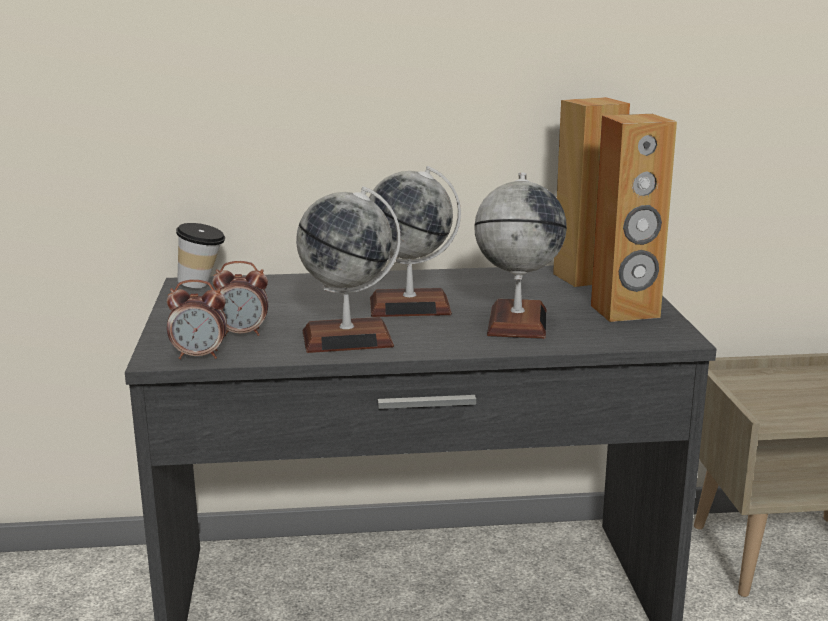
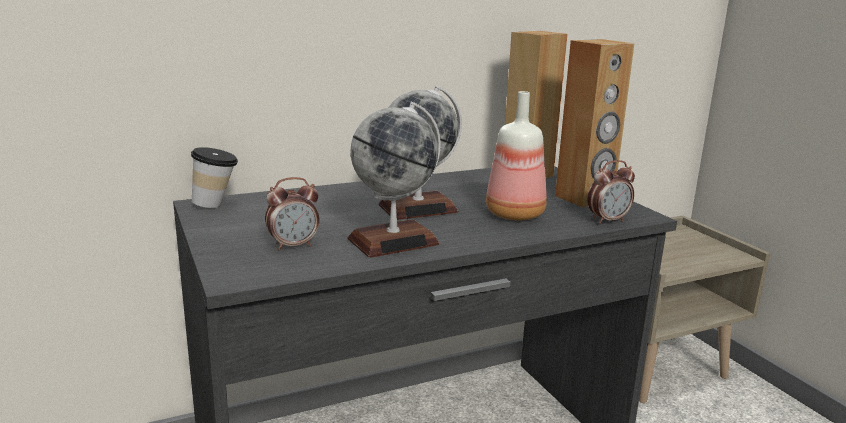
camera: 20 degrees left, 0 degrees up
alarm clock [167,280,227,359] -> alarm clock moved to [587,160,635,224]
globe [474,172,567,339] -> bottle [486,91,547,220]

